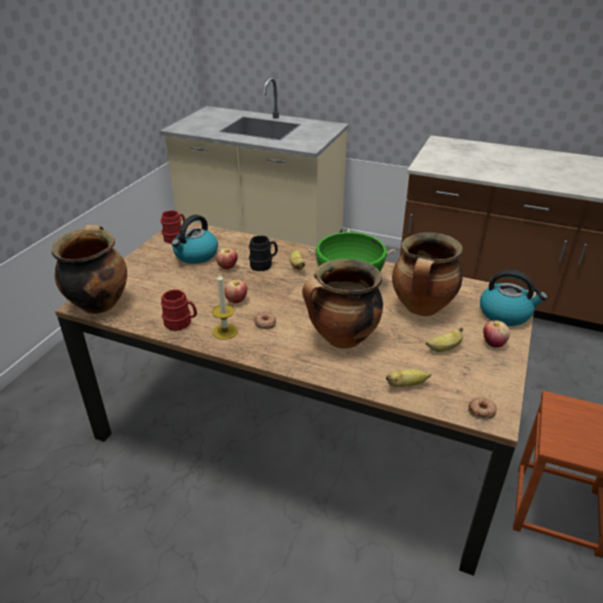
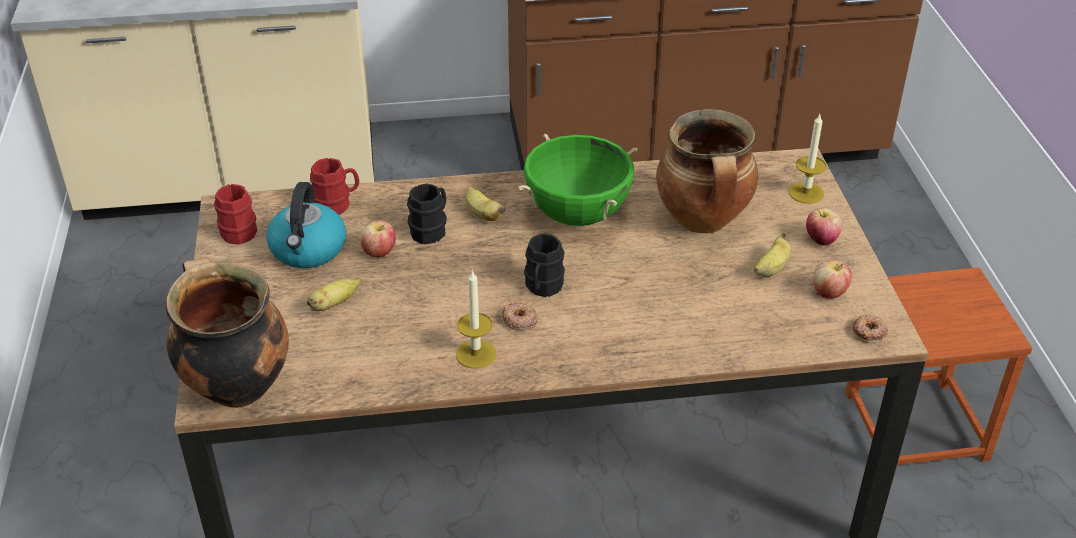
camera: 30 degrees left, 5 degrees up
red mug [161,289,197,331] -> red mug moved to [310,158,359,215]
apple [224,279,247,303] -> apple moved to [813,259,852,299]
cooking pot [302,259,383,348] -> none
banana [386,369,431,387] -> banana moved to [307,278,362,311]
kettle [480,270,547,326] -> candle [789,114,826,204]
none -> black mug [524,233,565,297]

